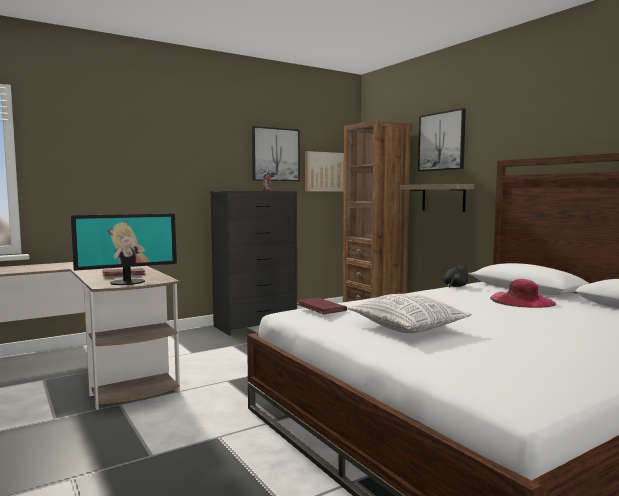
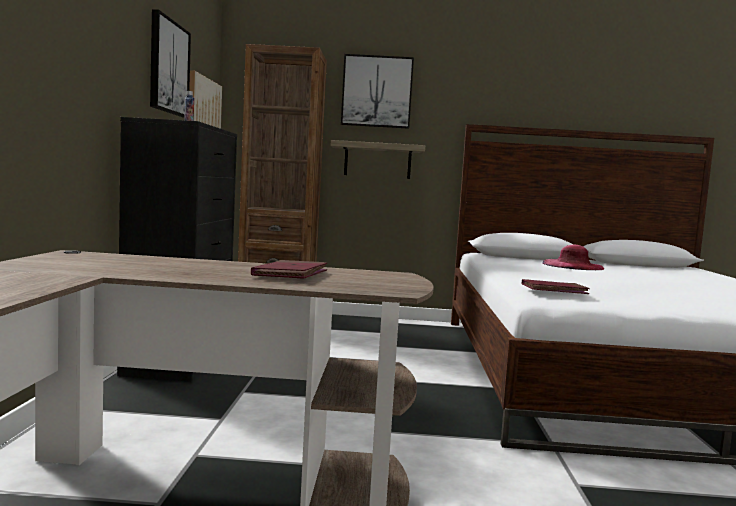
camera: 55 degrees left, 0 degrees up
monitor [71,213,177,285] -> none
pillow [348,294,472,333] -> none
black plush toy [443,265,468,288] -> none

